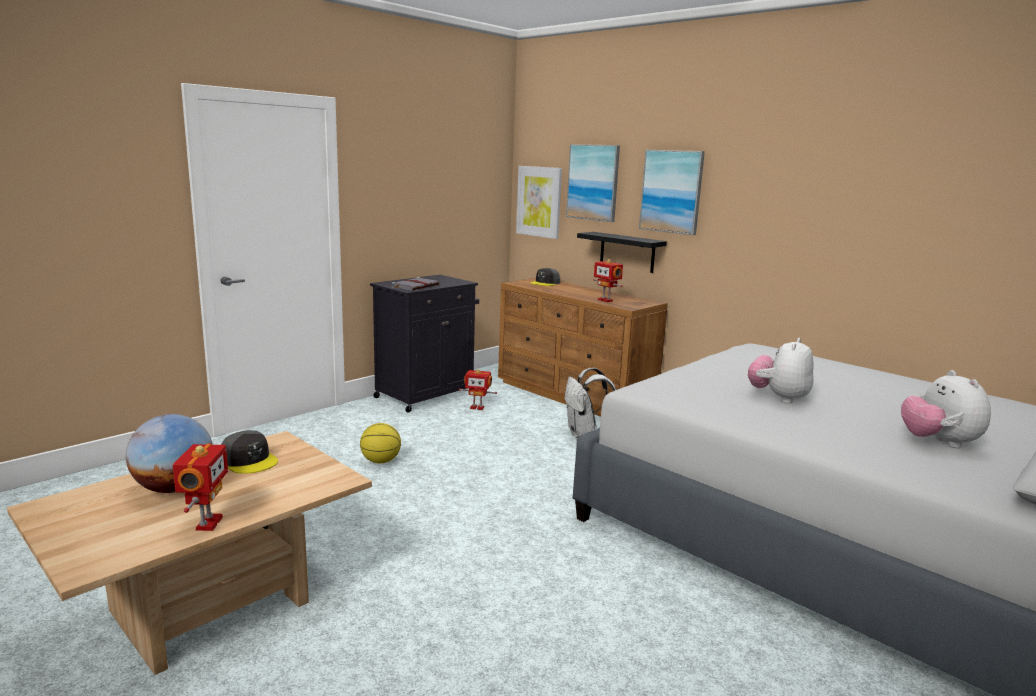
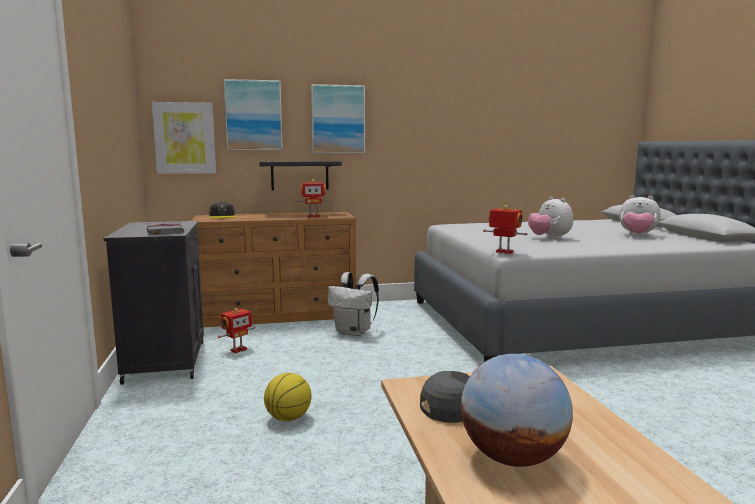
camera: 55 degrees left, 5 degrees down
toy robot [173,444,228,531] -> toy robot moved to [483,205,527,254]

